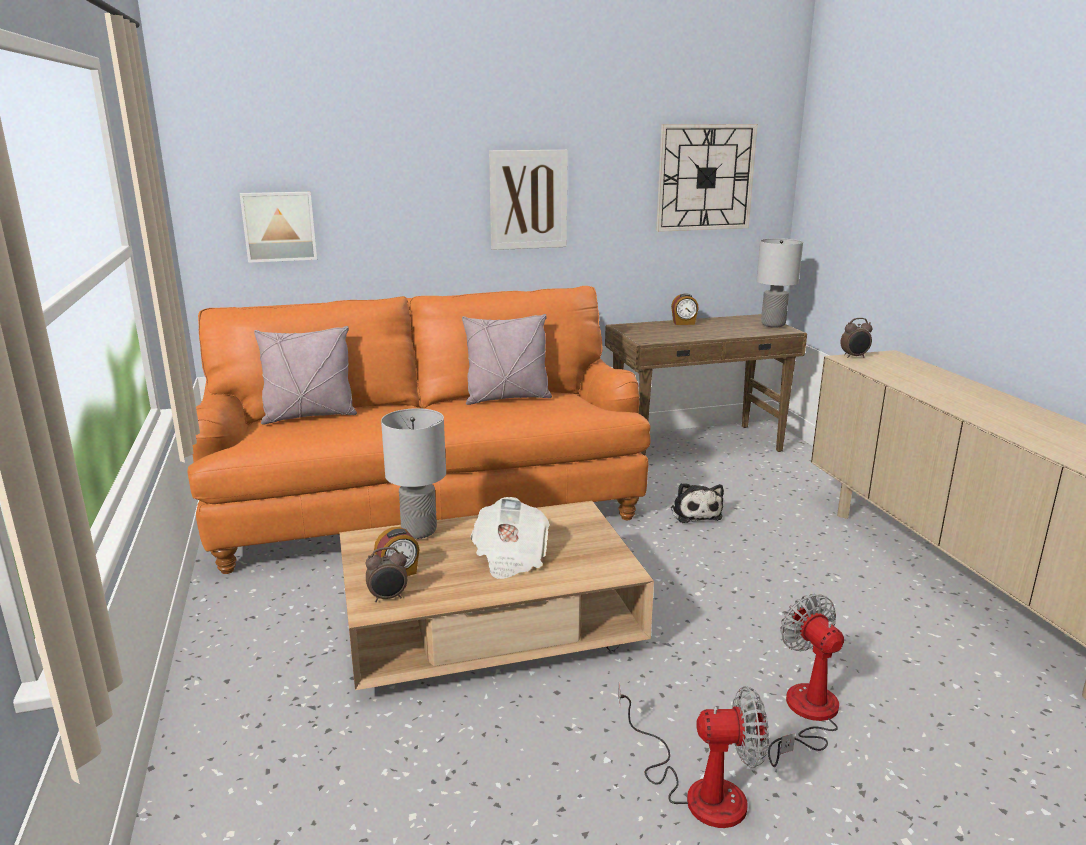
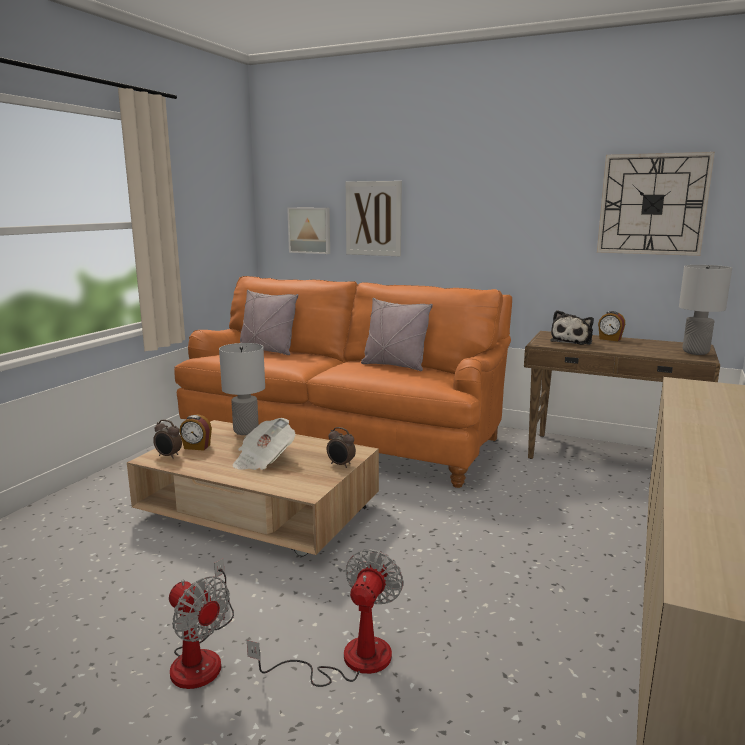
camera: 40 degrees right, 5 degrees down
picture [489,150,568,250] -> picture moved to [346,181,402,256]
plush toy [671,483,724,523] -> plush toy moved to [550,310,594,345]
alarm clock [840,318,873,358] -> alarm clock moved to [327,427,356,468]

